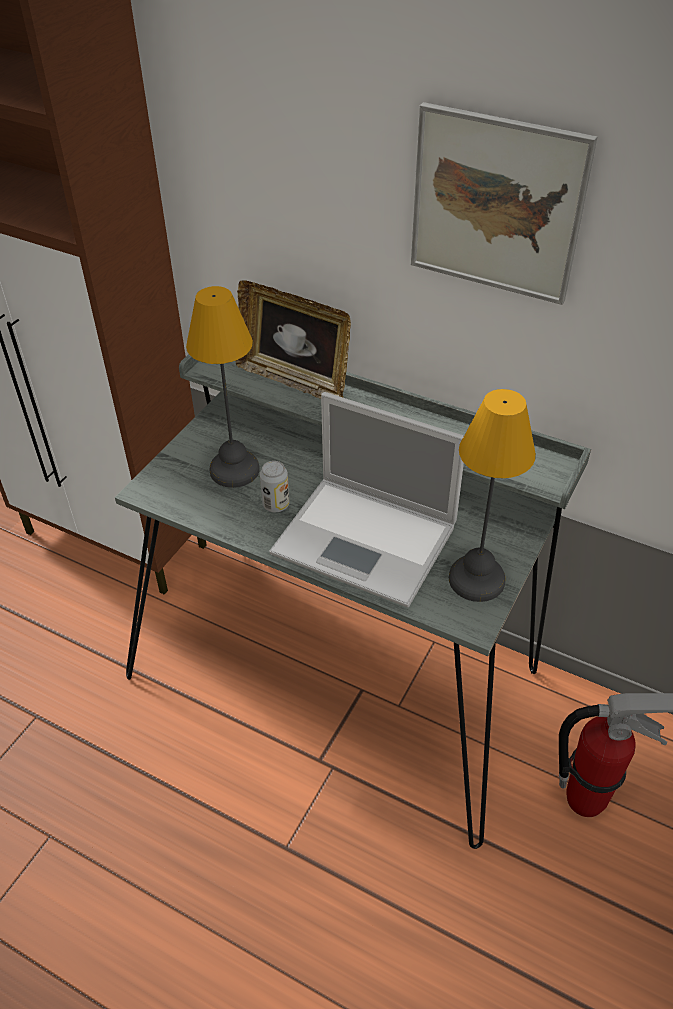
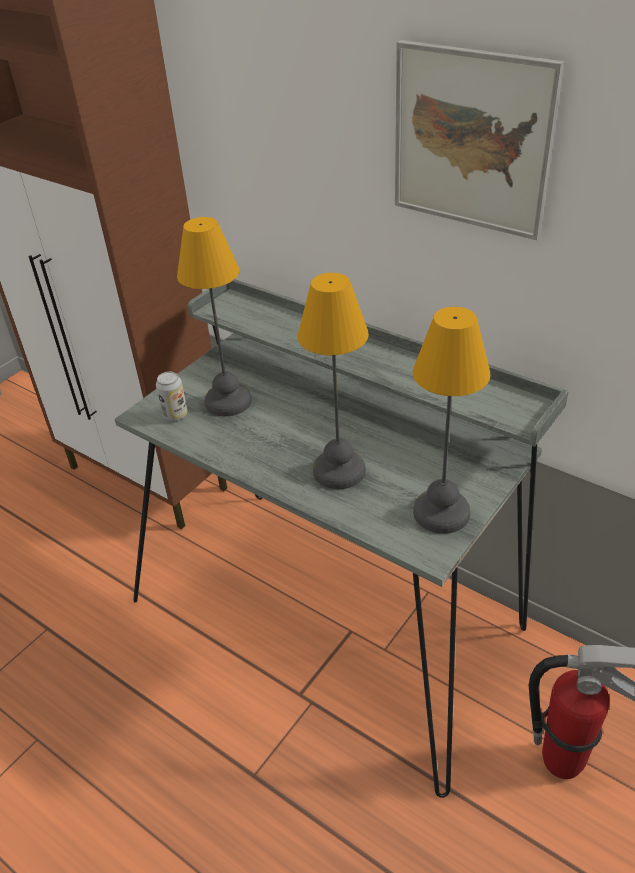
camera: 10 degrees right, 5 degrees down
picture frame [236,280,351,399] -> none
can [260,461,289,512] -> can moved to [156,372,187,421]
laptop [269,392,464,608] -> table lamp [297,273,369,489]

